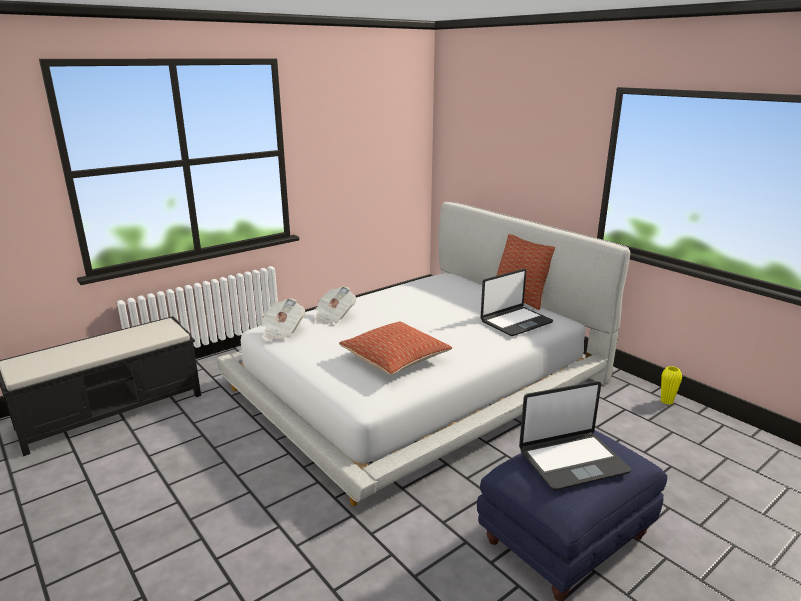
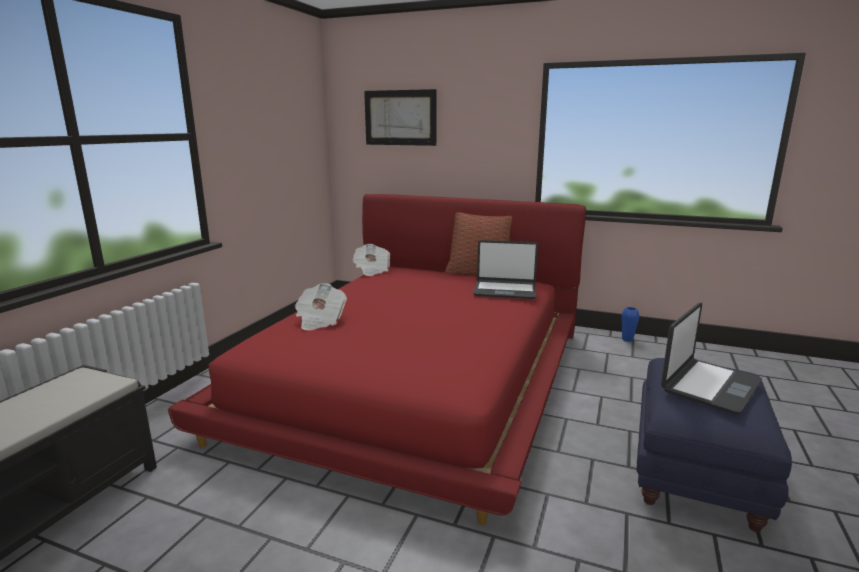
camera: 30 degrees left, 5 degrees down
white bed [217,202,630,506] -> red bed [168,194,586,525]
newspaper [261,298,305,340] -> newspaper moved to [352,244,390,276]
pillow [339,321,452,375] -> none
laptop [481,269,553,336] -> laptop turned 75 degrees clockwise [473,240,538,299]
yellow vase [661,366,682,405] -> blue vase [621,307,640,342]
none -> picture [364,89,437,146]

